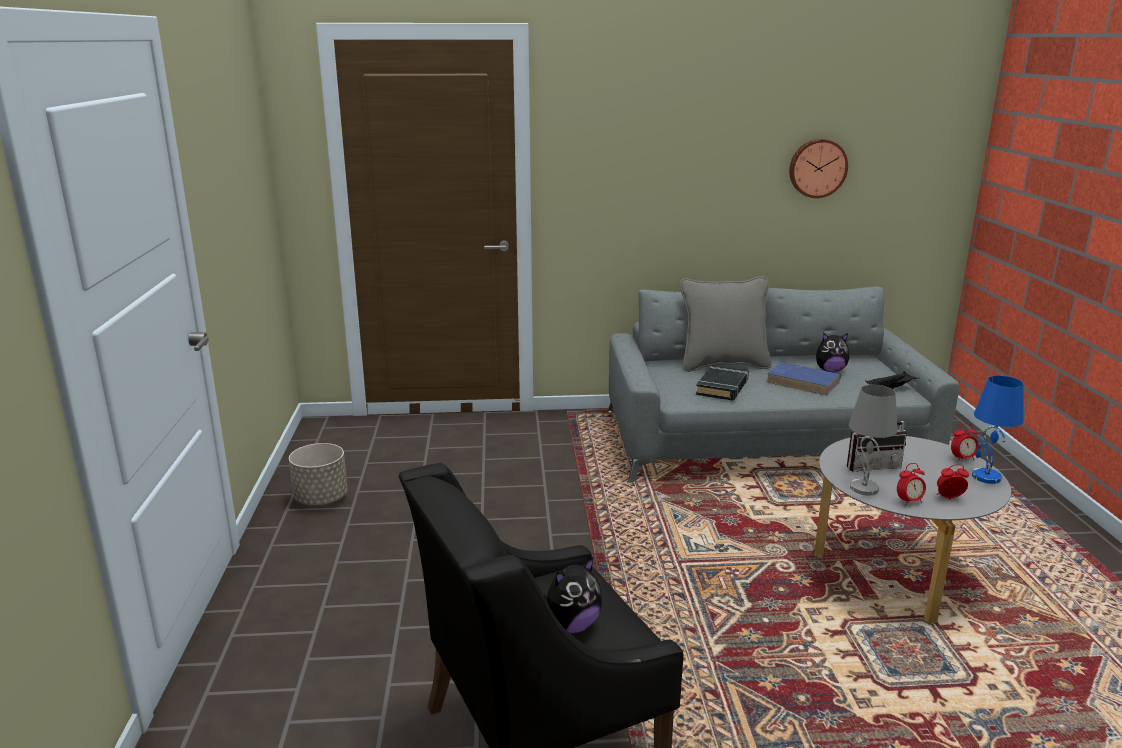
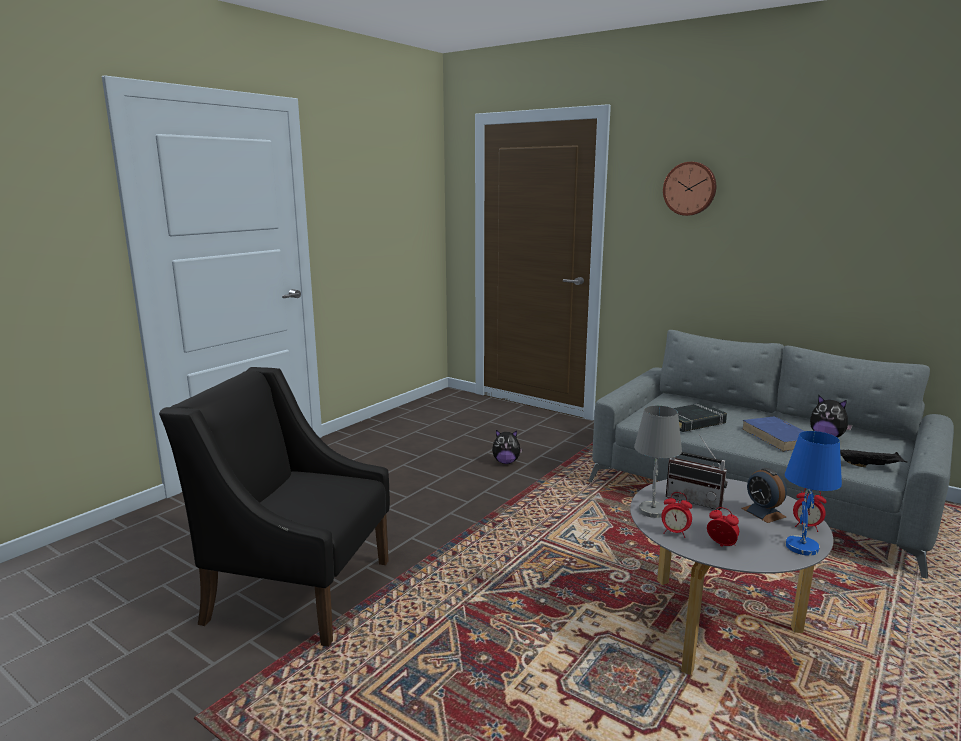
camera: 40 degrees right, 5 degrees down
grey planter [289,443,348,505] -> none
plush toy [543,557,602,633] -> plush toy moved to [492,430,523,464]
grey pillow [680,276,772,372] -> none
wall clock [789,139,848,198] -> wall clock moved to [663,162,716,216]
none -> alarm clock [741,468,787,523]

